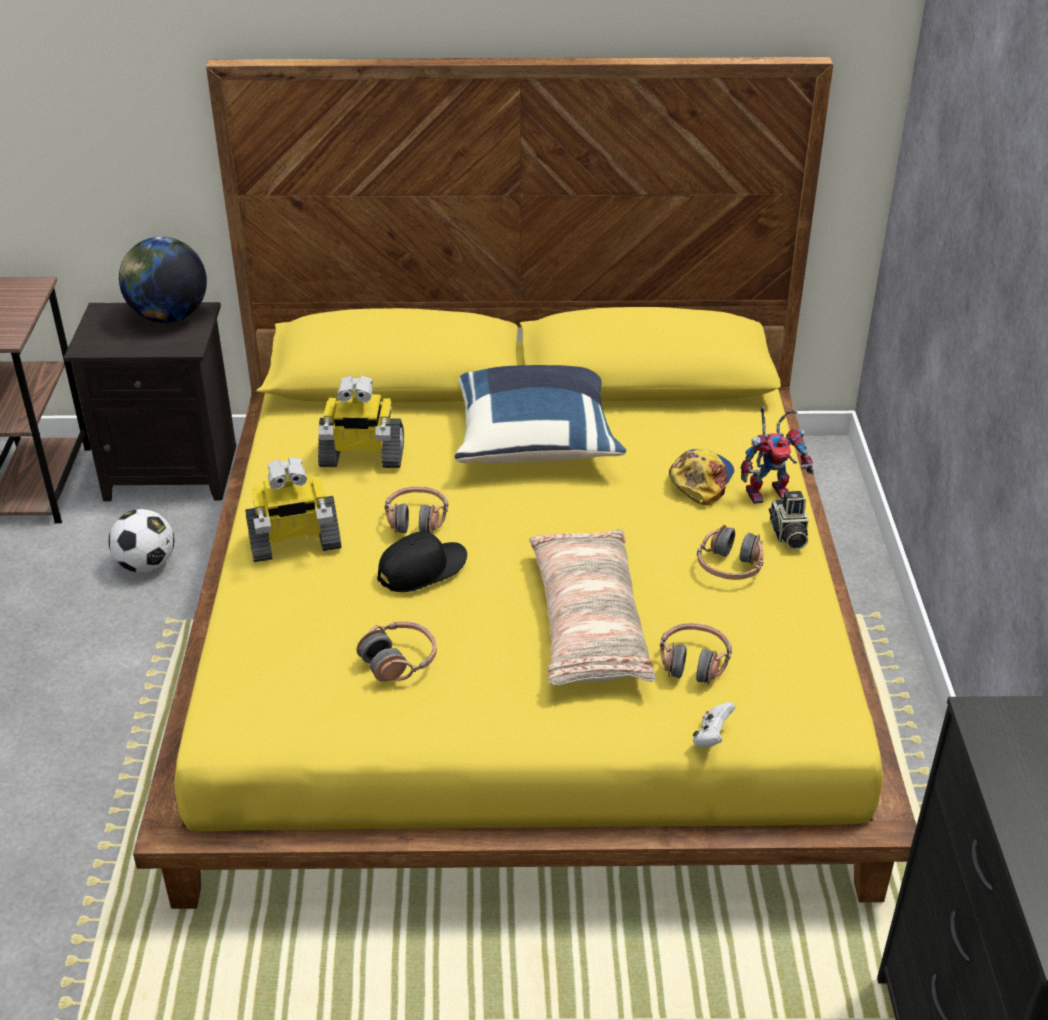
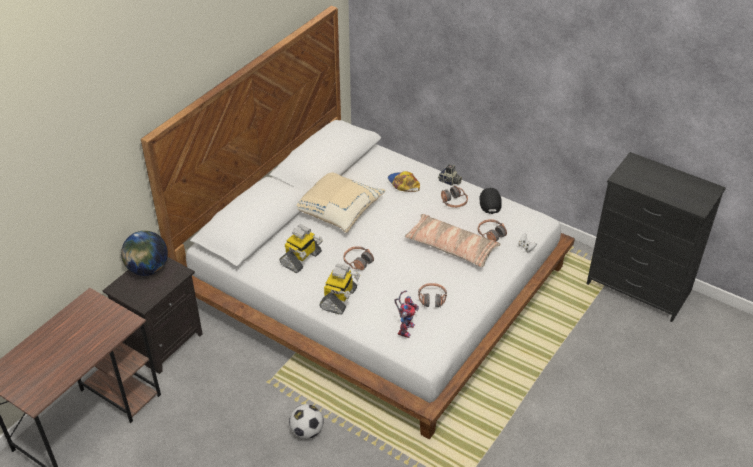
camera: 55 degrees left, 5 degrees up
football [109,509,174,573] -> football moved to [289,404,324,439]
yellow bed [133,57,917,909] -> white bed [141,6,575,439]
black cap [377,531,467,592] -> black cap moved to [479,188,502,214]
blue pillow [455,365,626,463] -> beige pillow [297,173,385,233]
toy robot [741,406,813,504] -> toy robot moved to [394,290,419,338]

